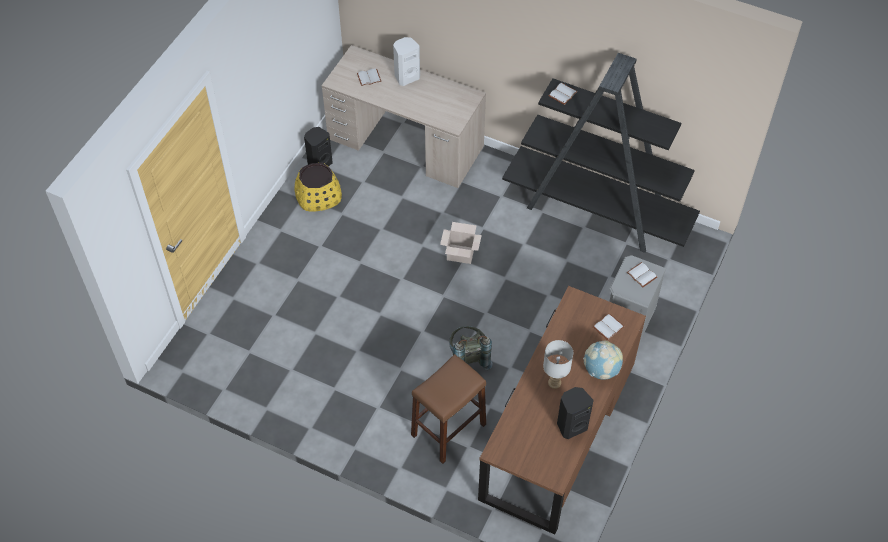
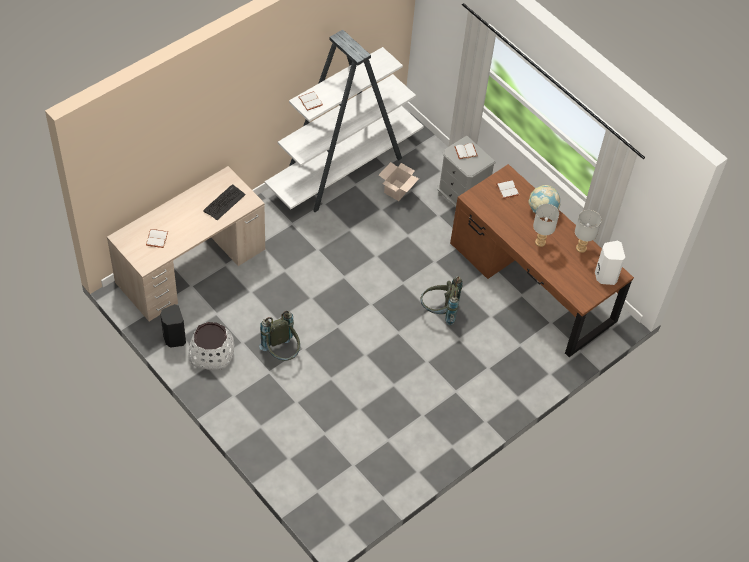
camera: 70 degrees left, 0 degrees up
yellow planter [295,163,342,212] -> white planter [189,322,234,370]
white speaker [393,37,420,86] -> white speaker moved to [595,241,625,285]
brown stool [411,354,486,464] -> none
cardboard box [440,222,482,264] -> cardboard box moved to [379,162,419,201]
black bookcase [502,53,700,253] -> white bookcase [265,30,424,212]
black speaker [557,387,594,439] -> grey table lamp [575,210,601,253]
none -> keyboard [203,184,246,220]
none -> grey backpack [259,311,300,361]

